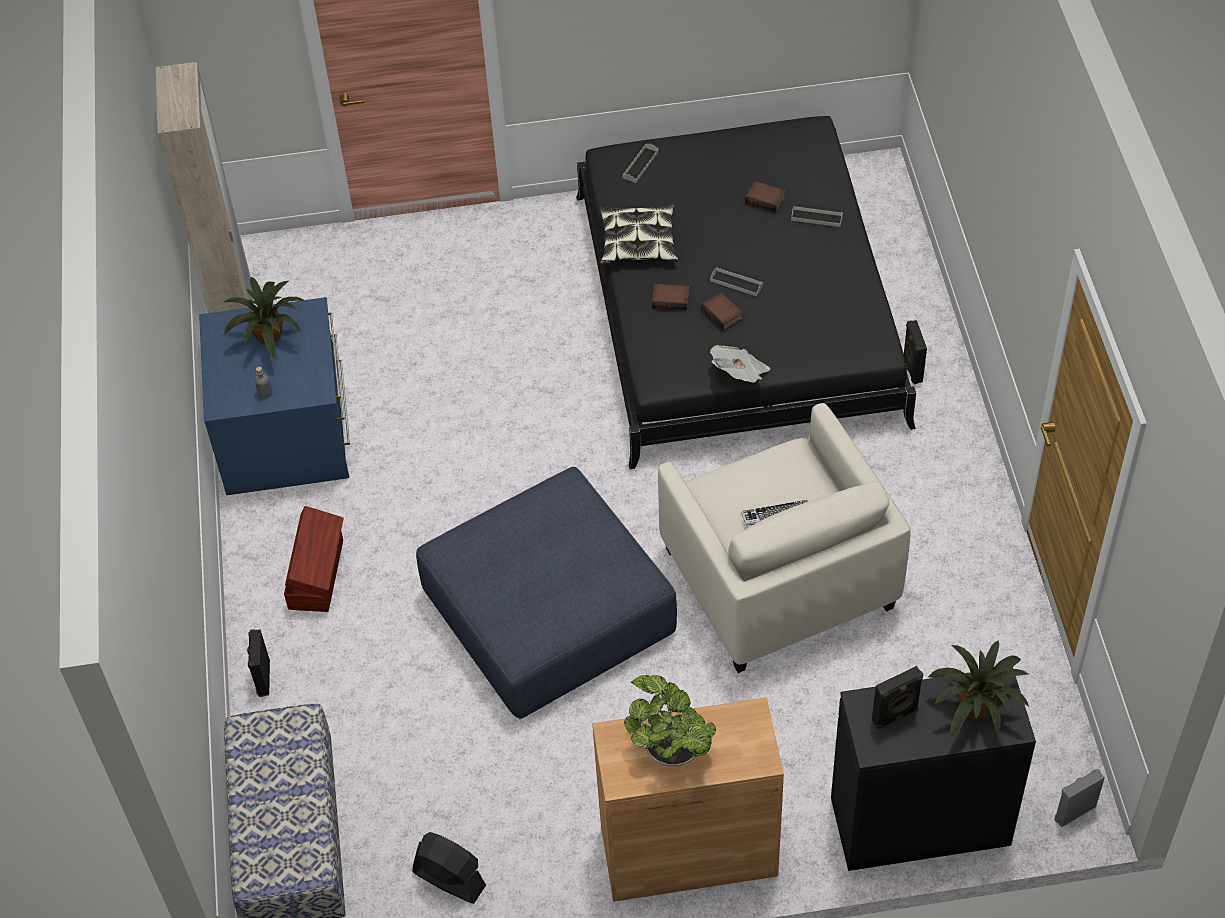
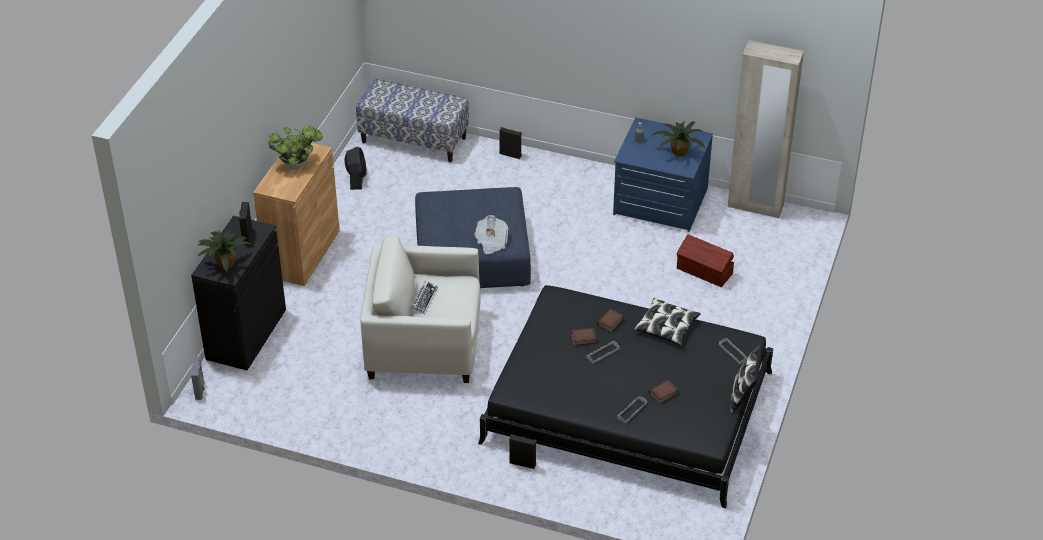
camera: 115 degrees right, 10 degrees down
brown storage box [284,506,344,612] -> brown storage box moved to [676,234,734,287]
black fan [412,832,486,904] -> black fan turned 60 degrees counterclockwise [344,147,367,190]
newspaper [710,345,770,383] -> newspaper moved to [474,215,509,254]
none -> pillow [731,344,762,413]

